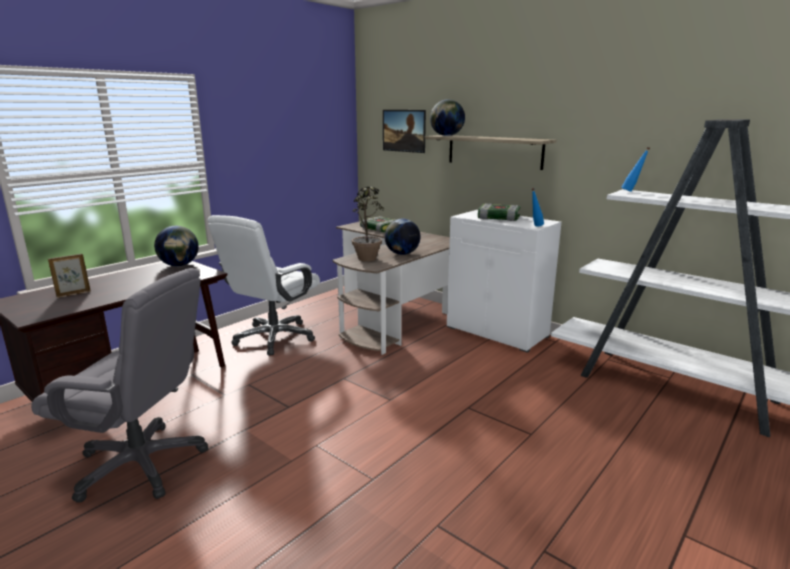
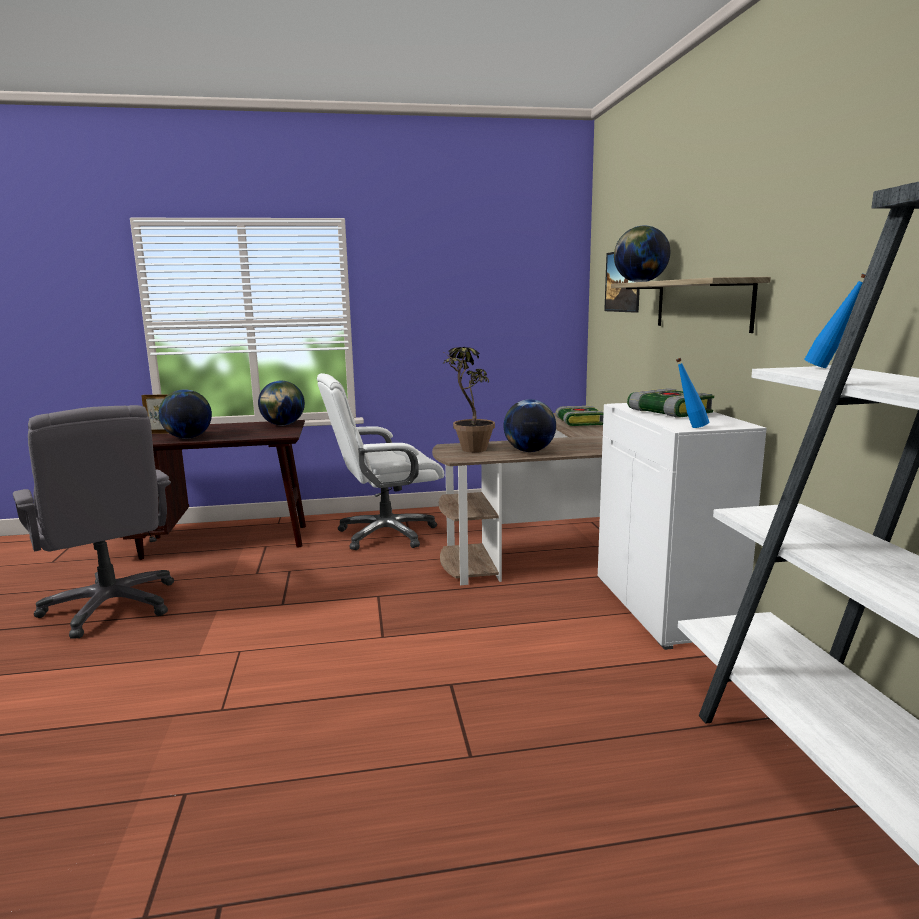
camera: 40 degrees right, 5 degrees down
none -> globe [159,389,212,439]

